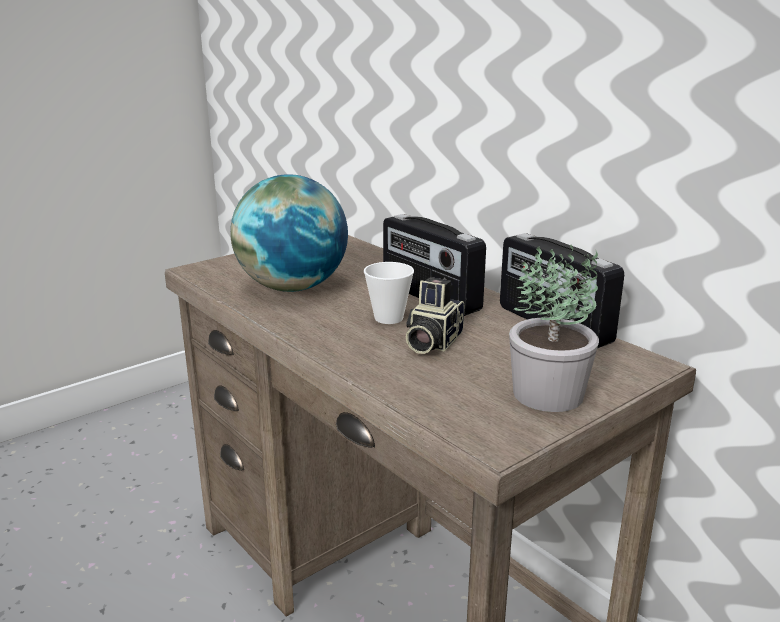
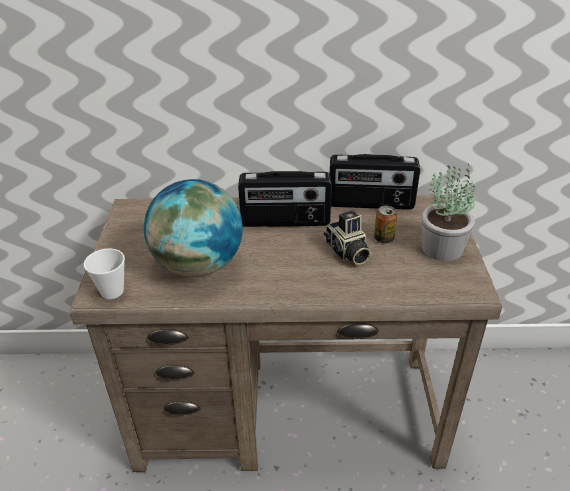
camera: 50 degrees left, 15 degrees up
cup [364,262,414,324] -> cup moved to [84,248,125,299]
none -> can [374,206,397,243]

